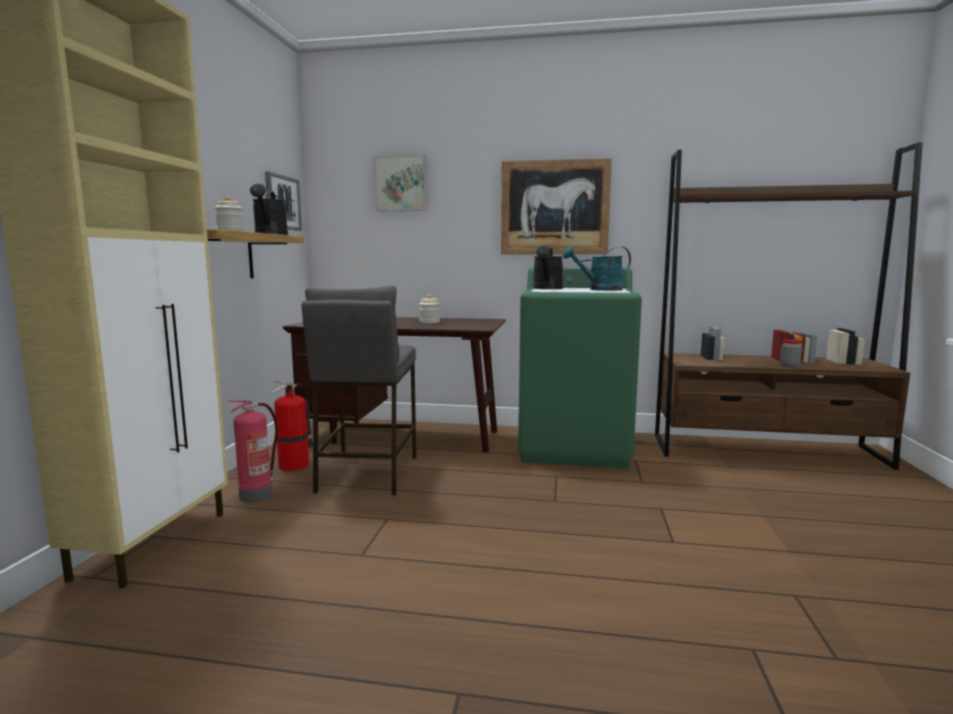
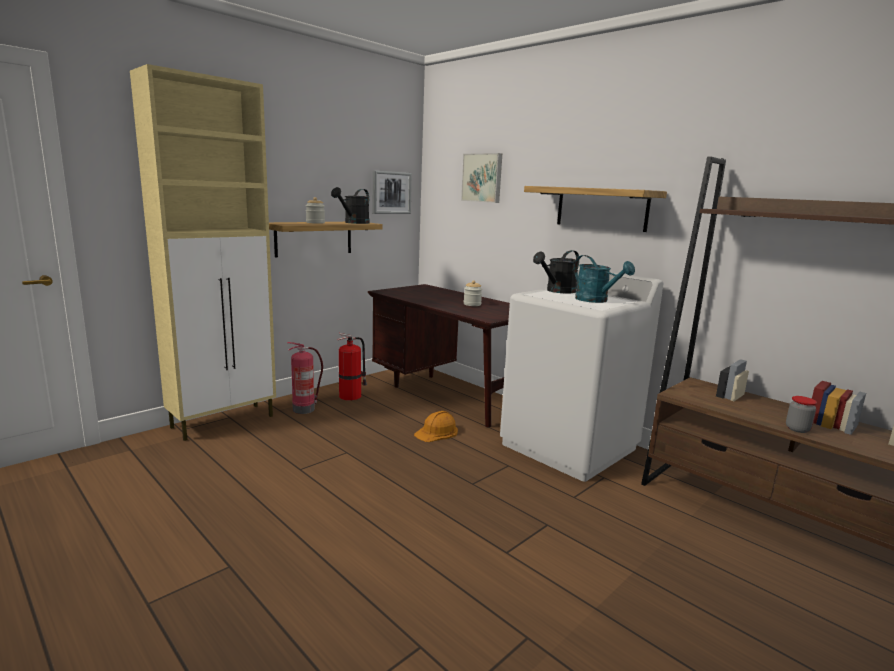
camera: 35 degrees right, 5 degrees up
grey stool [301,286,416,496] -> none
picture [501,158,612,254] -> shelf [524,186,667,232]
green washing machine [518,268,642,468] -> white washing machine [500,267,664,482]
turquoise watering can [563,246,631,291] -> turquoise watering can turned 150 degrees counterclockwise [574,255,635,303]
none -> orange hard hat [414,411,458,442]

